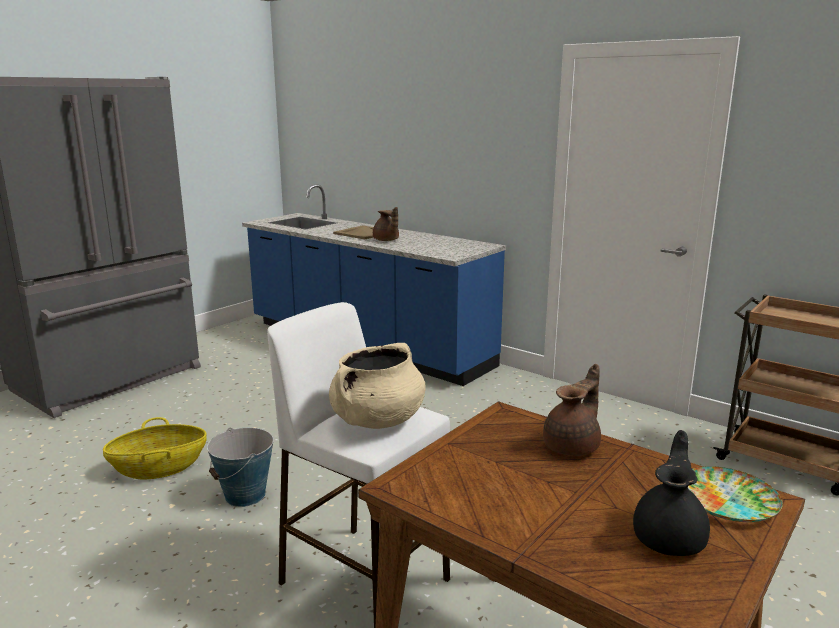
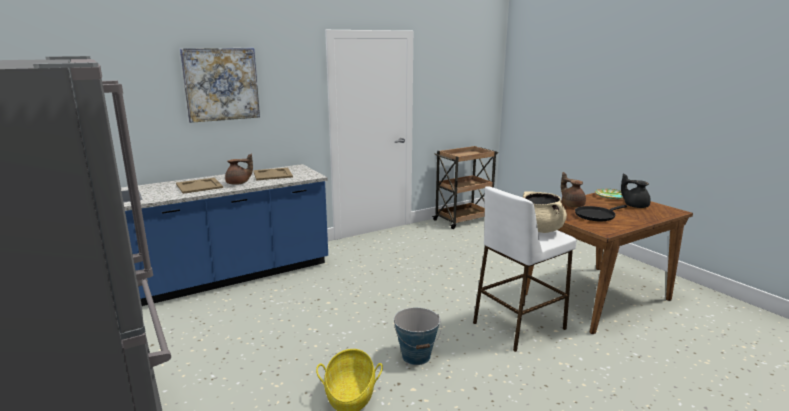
camera: 70 degrees left, 0 degrees up
none -> picture [180,48,260,123]
none -> beige tray [253,168,293,180]
none -> black frying pan [575,205,627,221]

